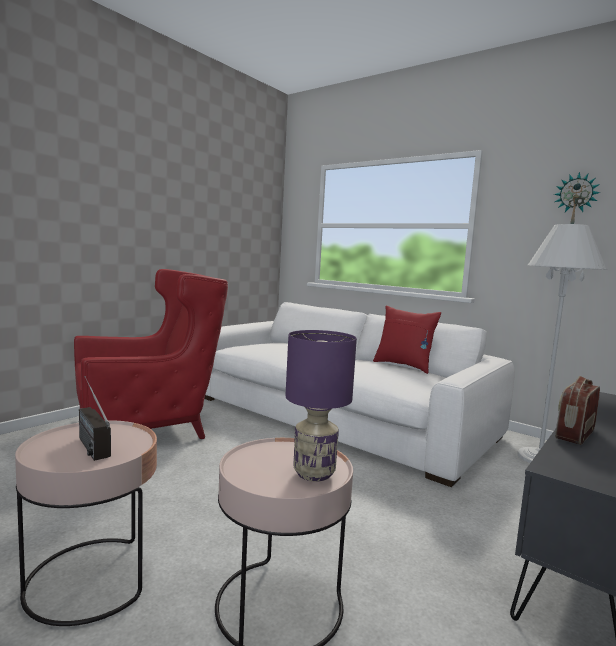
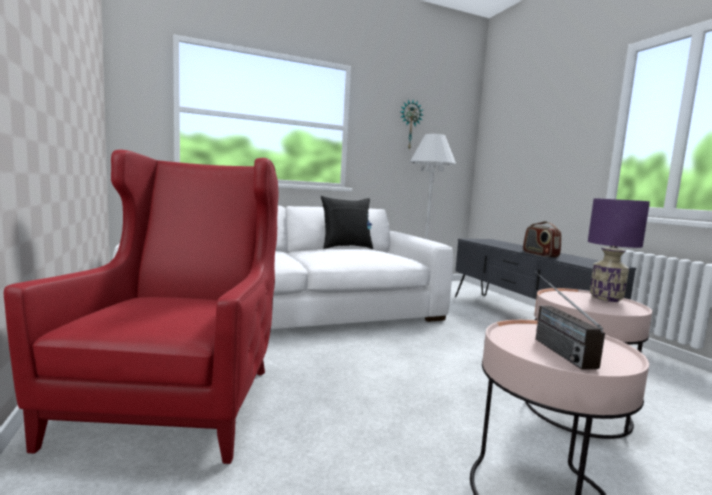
camera: 60 degrees left, 0 degrees up
radio [79,376,111,461] -> radio turned 90 degrees clockwise [535,271,605,369]
red pillow [373,306,441,374] -> black pillow [321,196,373,249]

